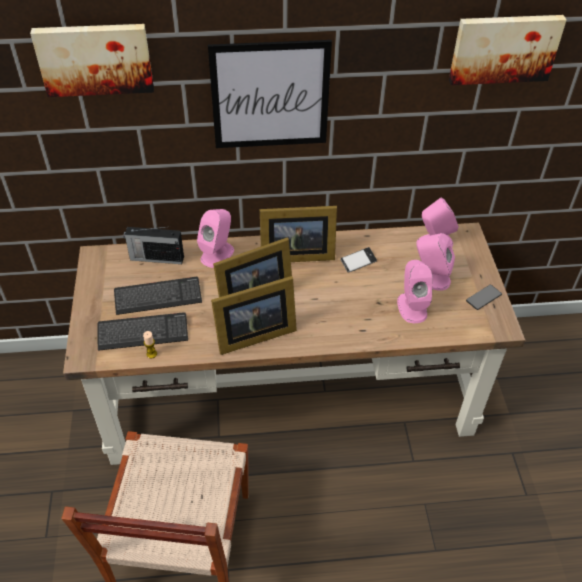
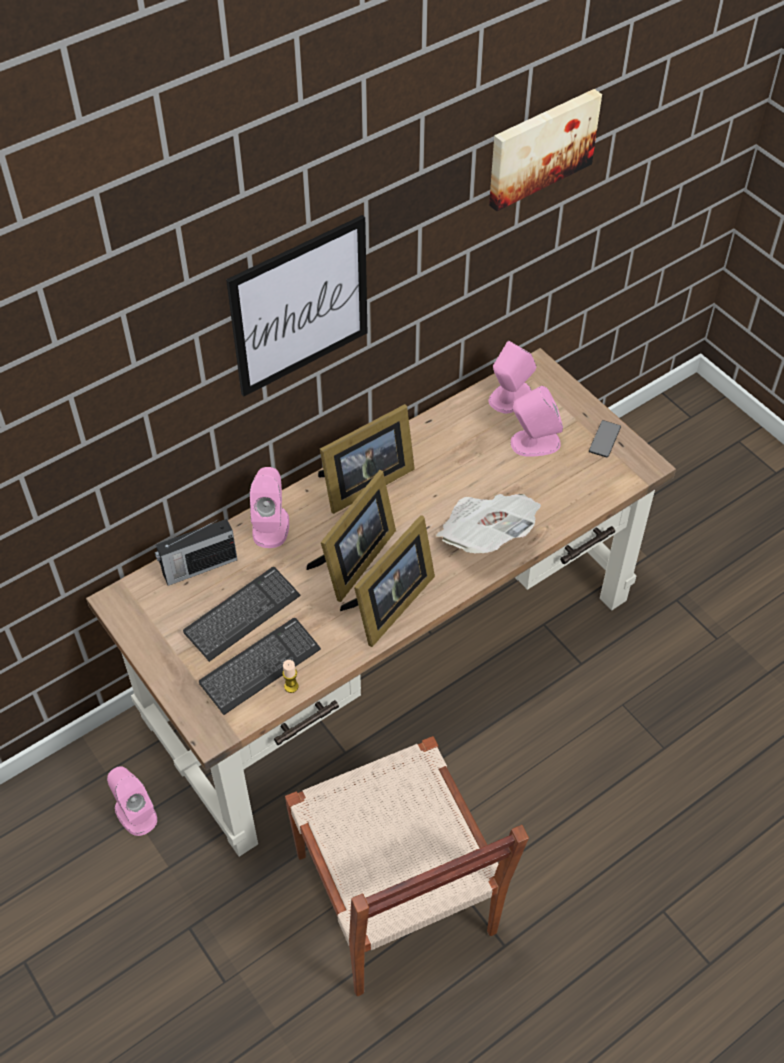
camera: 30 degrees left, 5 degrees up
picture [30,24,154,97] -> none
phone [340,247,377,273] -> none
pink speaker [397,260,433,323] -> pink speaker moved to [107,766,157,836]
none -> newspaper [436,494,541,554]

